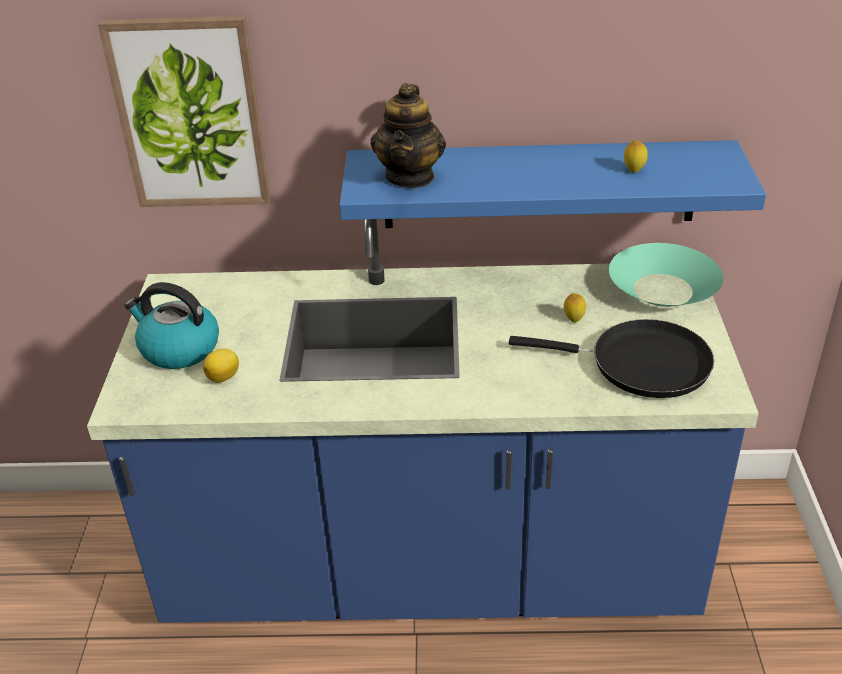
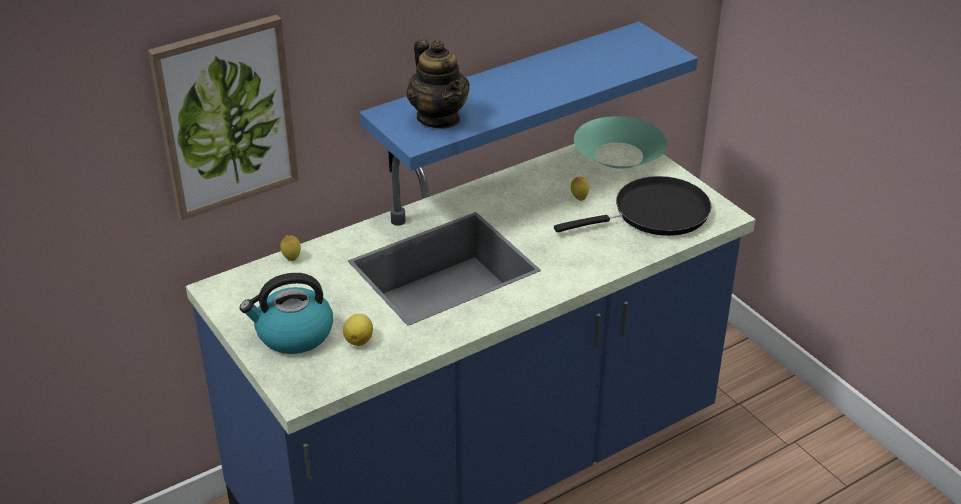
camera: 35 degrees left, 0 degrees up
lemon [624,140,648,173] -> lemon moved to [280,235,301,261]

